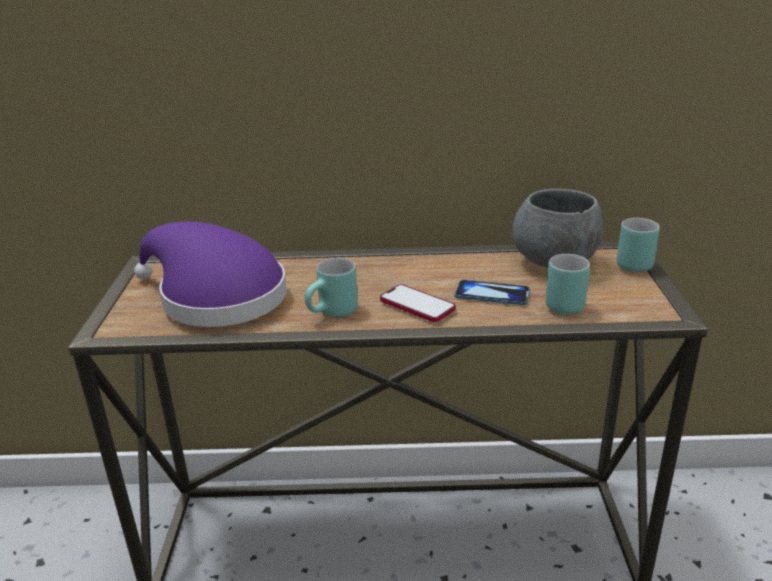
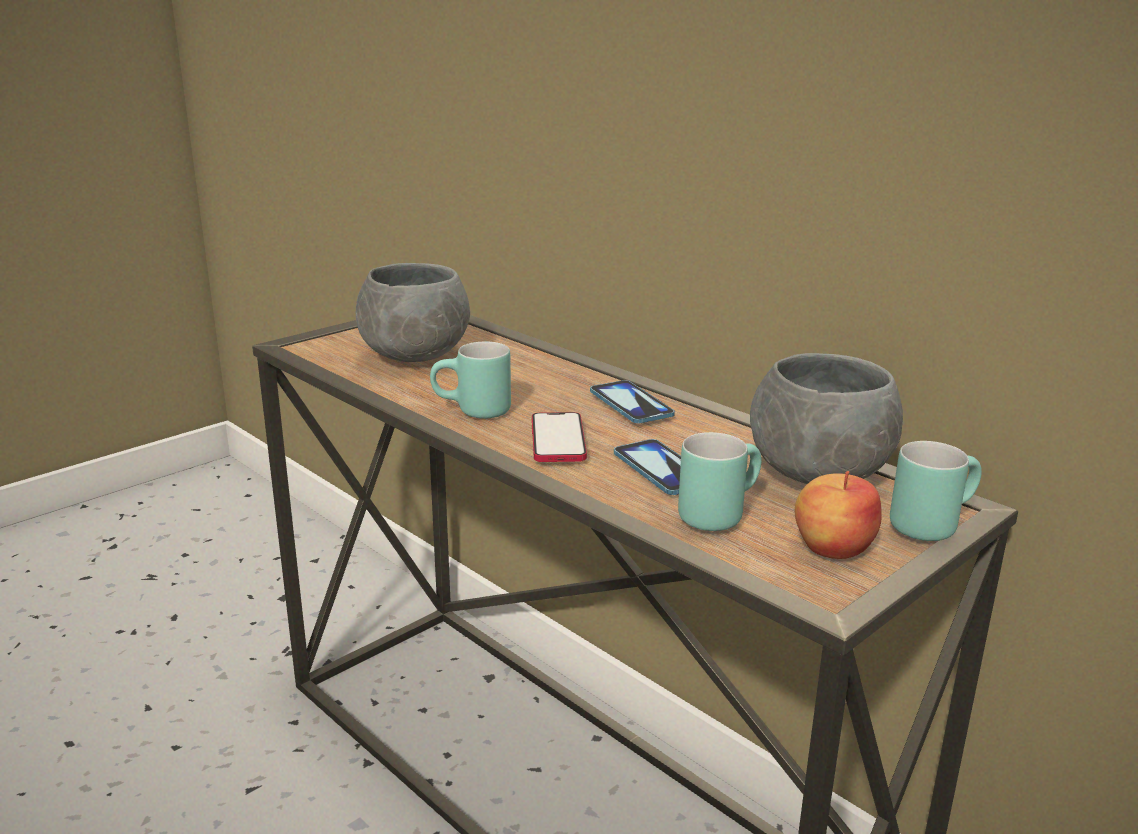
camera: 45 degrees right, 5 degrees down
purple hat [134,221,287,327] -> grey bowl [356,263,470,362]
none -> phone [590,380,675,423]
none -> apple [795,471,882,559]

